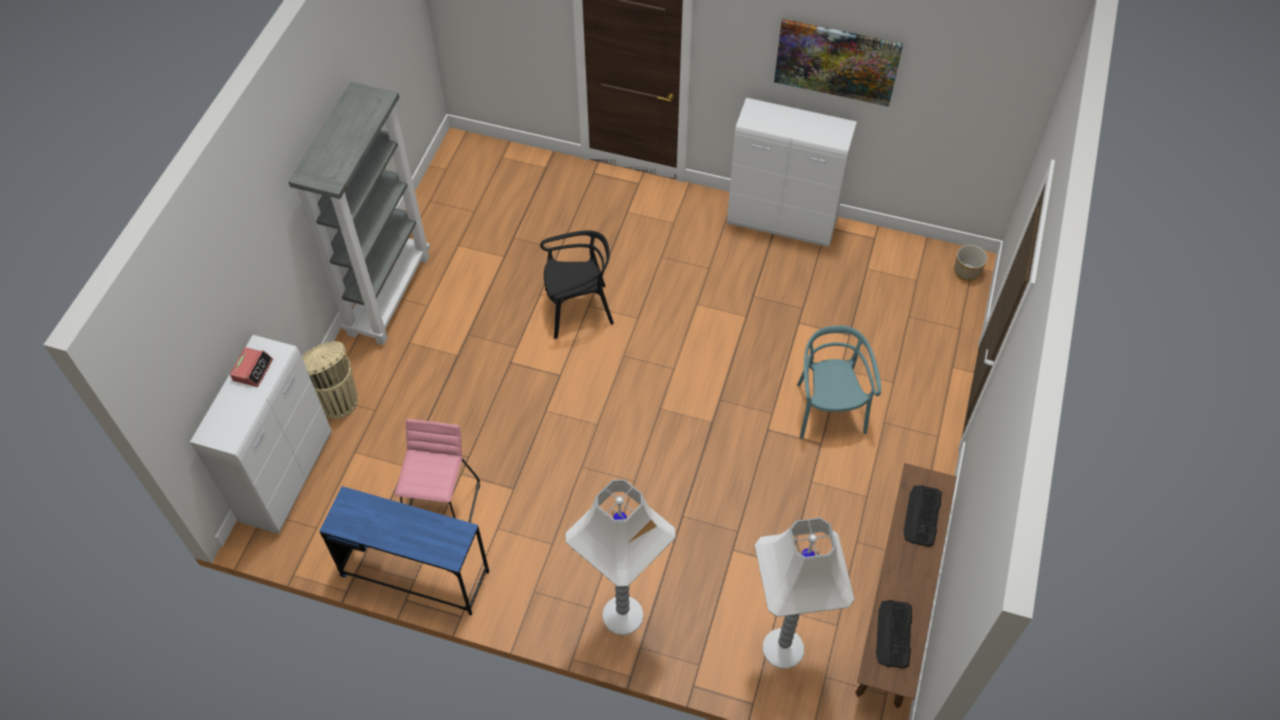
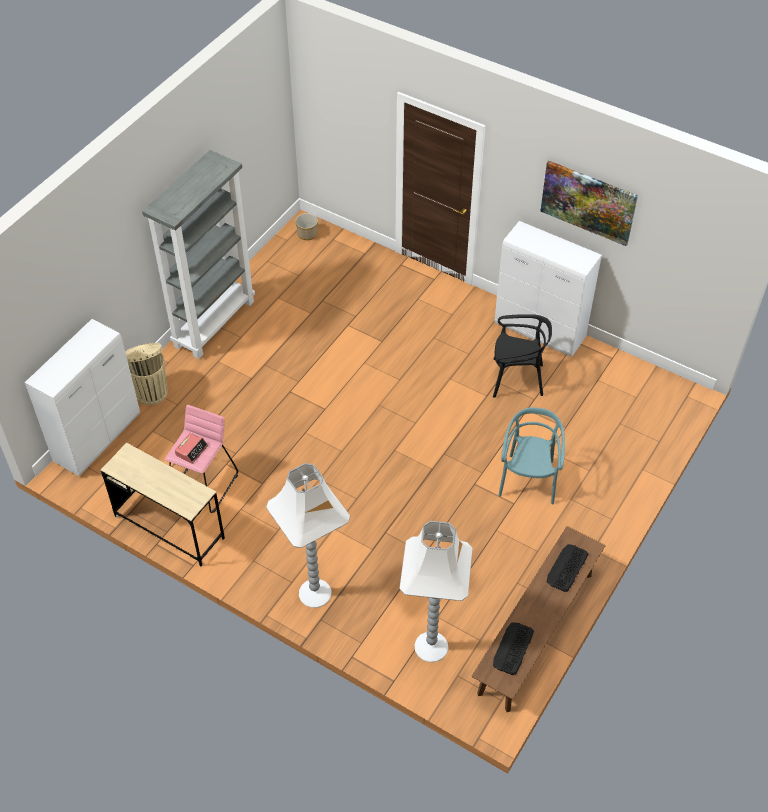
camera: 15 degrees right, 5 degrees down
alarm clock [230,347,273,387] -> alarm clock moved to [175,433,208,464]
blue desk [319,486,489,615] -> beige desk [101,443,225,566]
black chair [540,230,614,339] -> black chair moved to [493,314,552,397]
planter [954,245,987,281] -> planter moved to [295,213,318,240]

